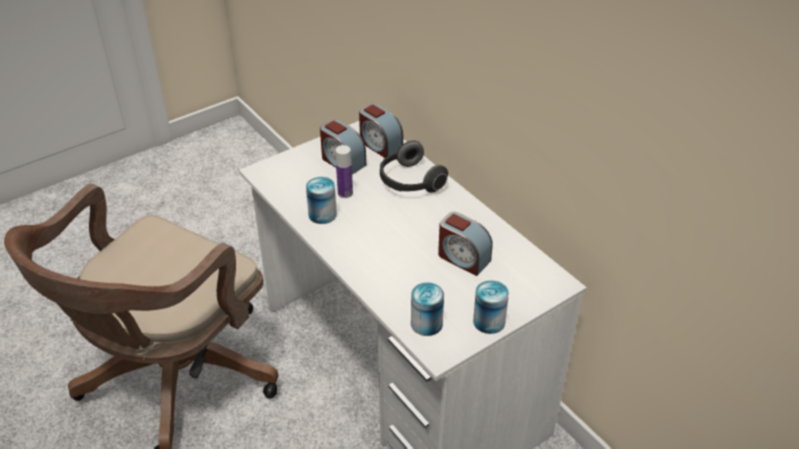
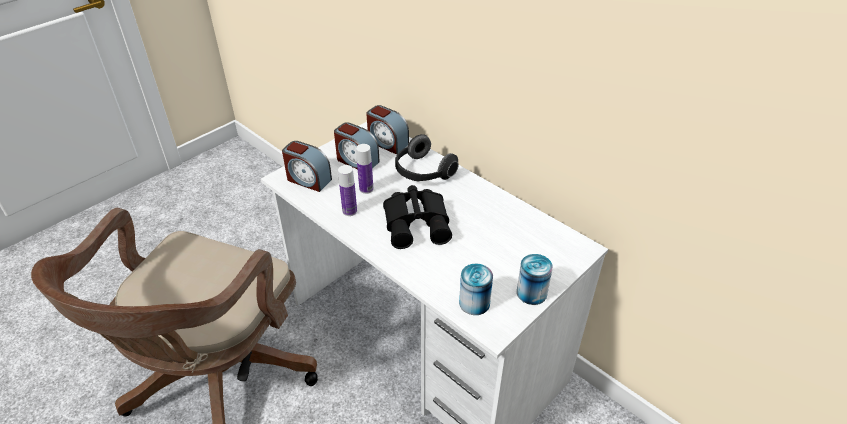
camera: 10 degrees left, 0 degrees up
can [306,177,337,224] -> bottle [338,165,357,216]
alarm clock [438,212,493,276] -> alarm clock moved to [282,141,332,192]
none -> black binoculars [383,185,452,249]

